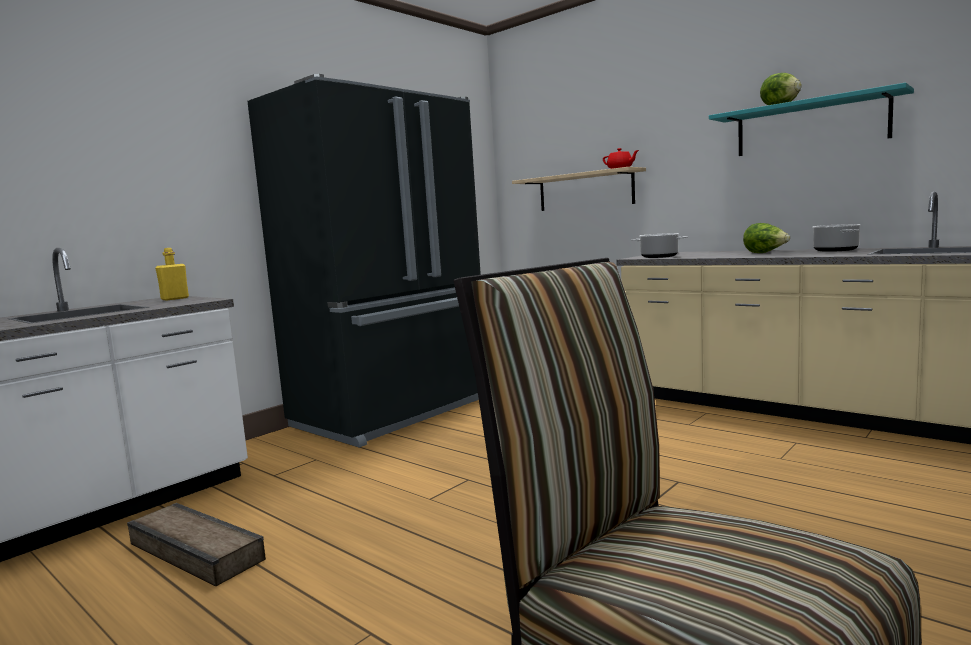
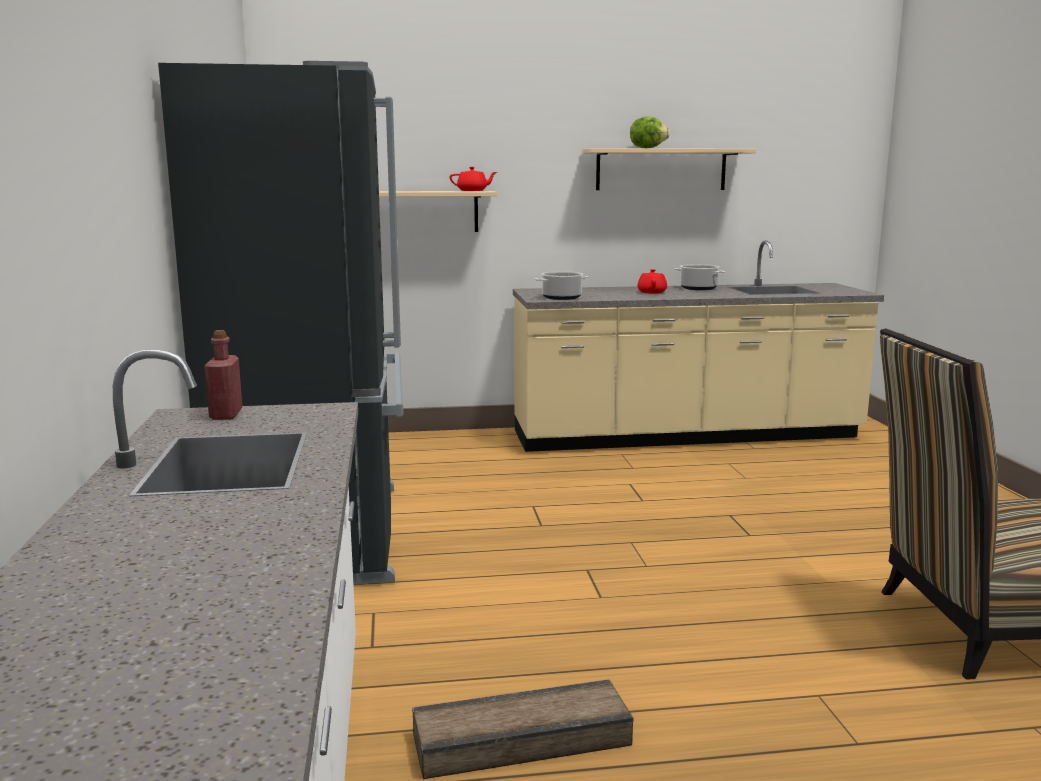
camera: 50 degrees left, 5 degrees up
yellow bottle [155,248,189,300] -> red bottle [204,330,242,420]
turquoise shelf [709,83,914,156] -> beige shelf [582,148,756,190]
lettuce [743,223,790,253] -> red teapot [637,269,667,294]

